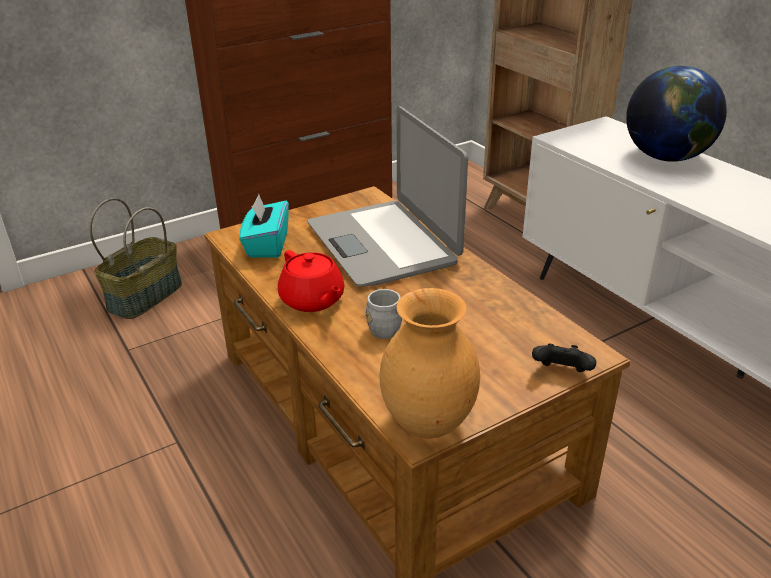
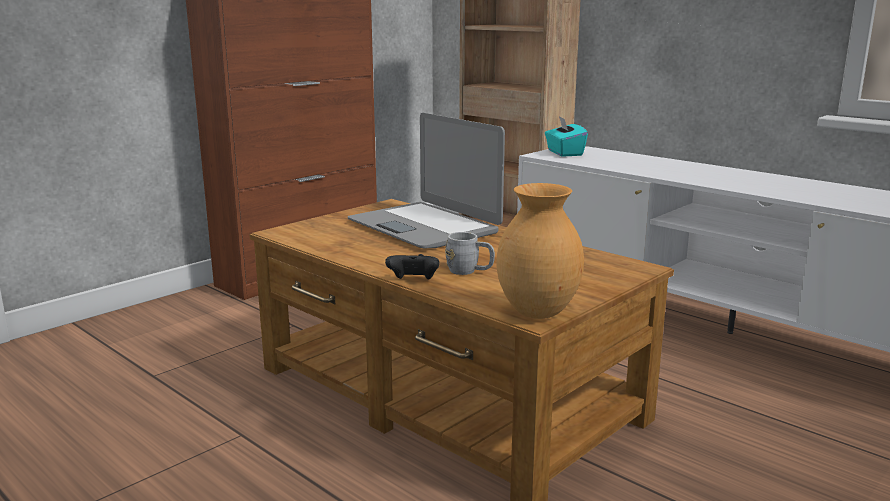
camera: 15 degrees left, 15 degrees down
basket [89,198,182,319] -> none
turquoise tissue box [239,194,289,257] -> turquoise tissue box moved to [545,116,588,157]
red teapot [278,250,345,312] -> none
black game controller [532,344,596,372] -> black game controller moved to [385,254,440,280]
globe [626,66,727,162] -> none

